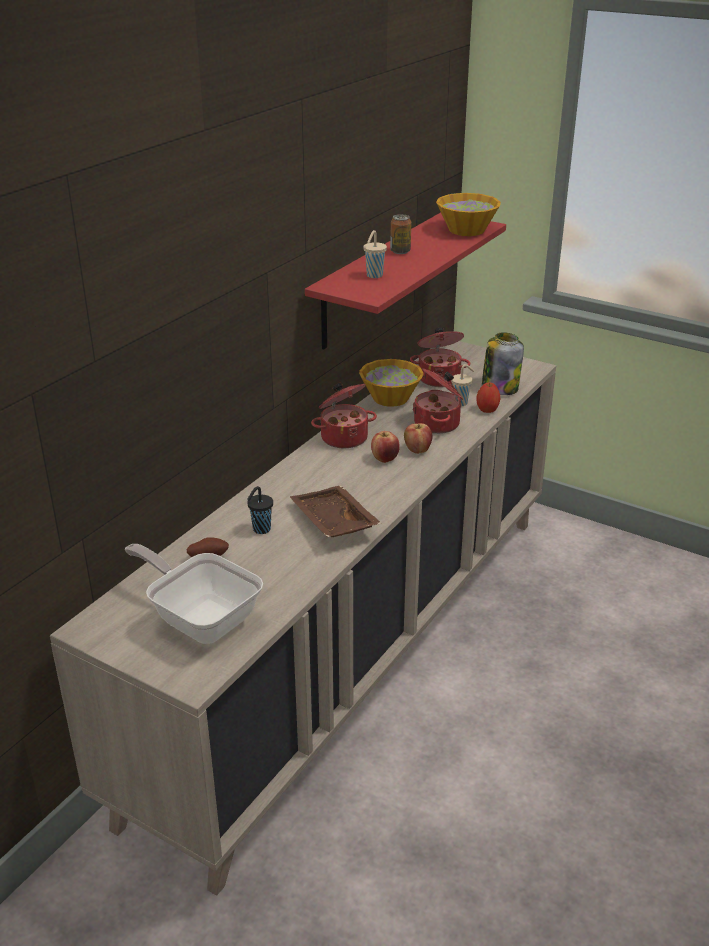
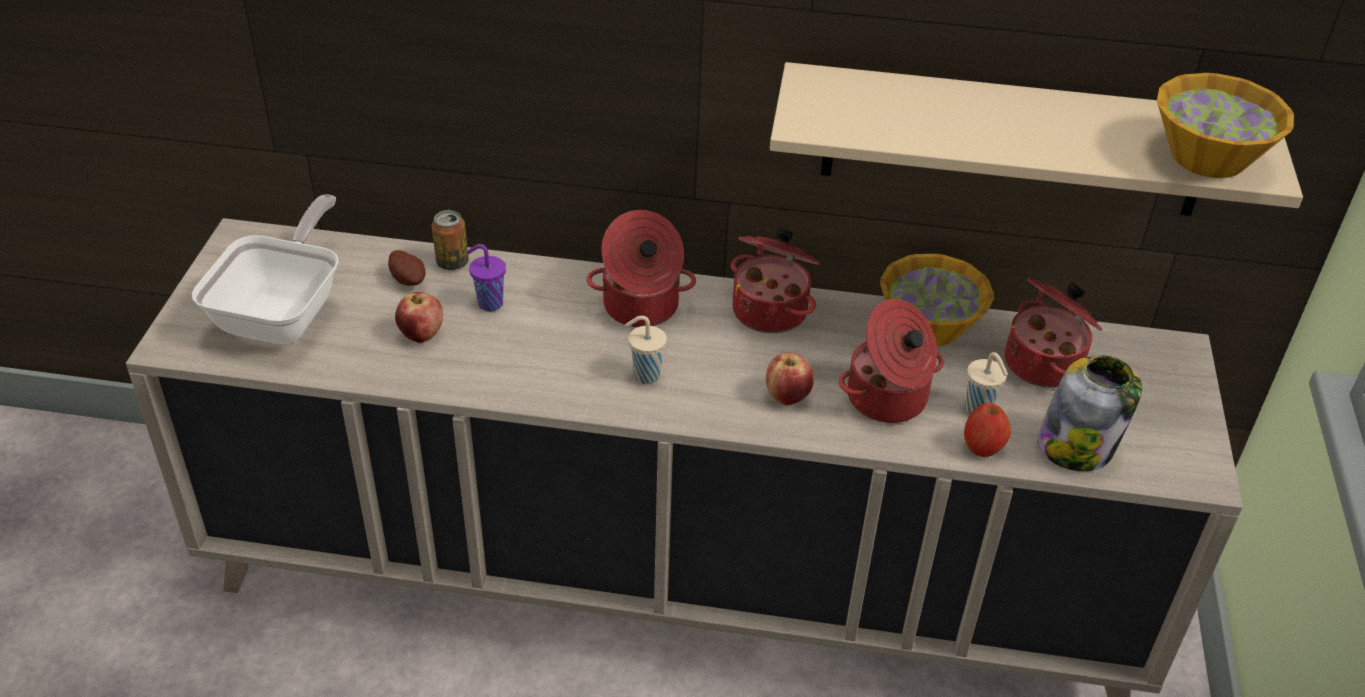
camera: 65 degrees right, 10 degrees up
black cup [247,486,273,534] -> purple cup [467,244,506,311]
brown tray [290,485,381,537] -> none
red shelf [305,213,506,349] -> beige shelf [770,62,1303,216]
beige cup [363,230,387,278] -> beige cup moved to [624,316,667,384]
apple [371,431,400,463] -> apple moved to [395,292,443,343]
can [390,214,411,254] -> can moved to [432,210,469,270]
none -> cooking pot [587,210,696,327]

